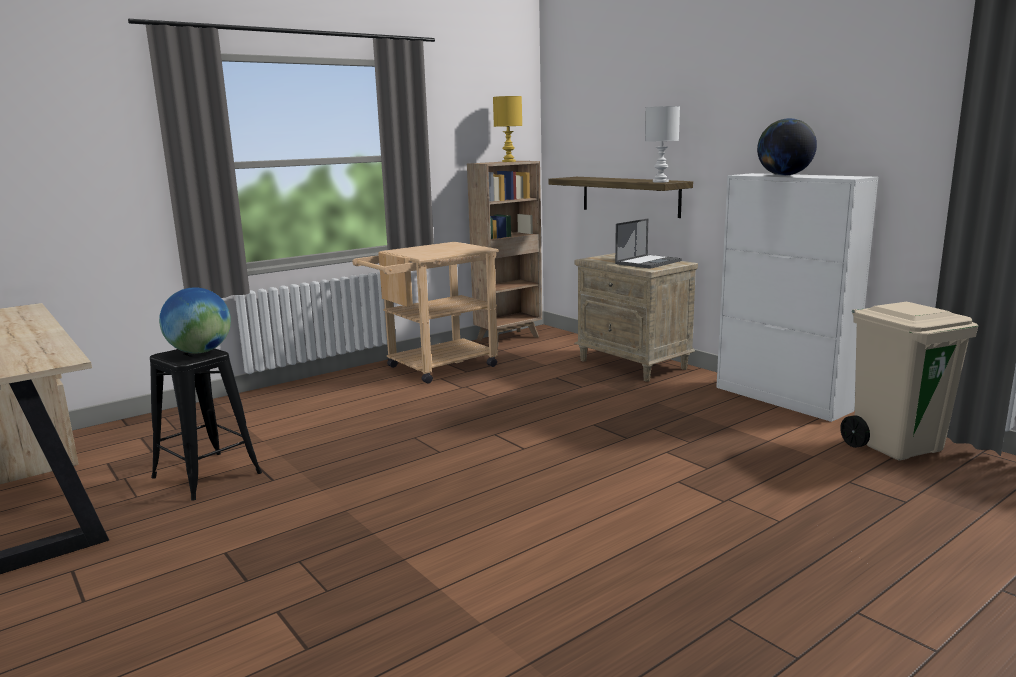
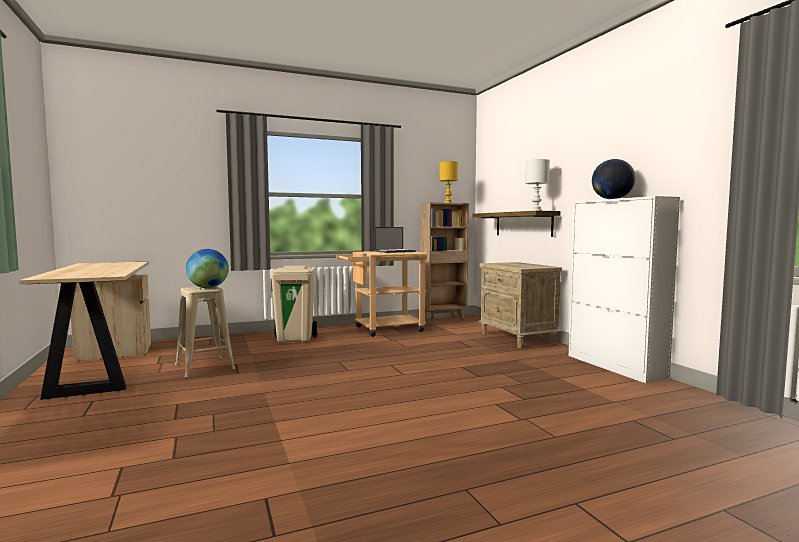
camera: 15 degrees right, 10 degrees down
black stool [150,348,262,500] -> beige stool [175,287,235,377]
laptop [615,218,682,269] -> laptop moved to [374,227,416,253]
beige trash can [840,302,978,460] -> beige trash can moved to [270,266,317,343]

